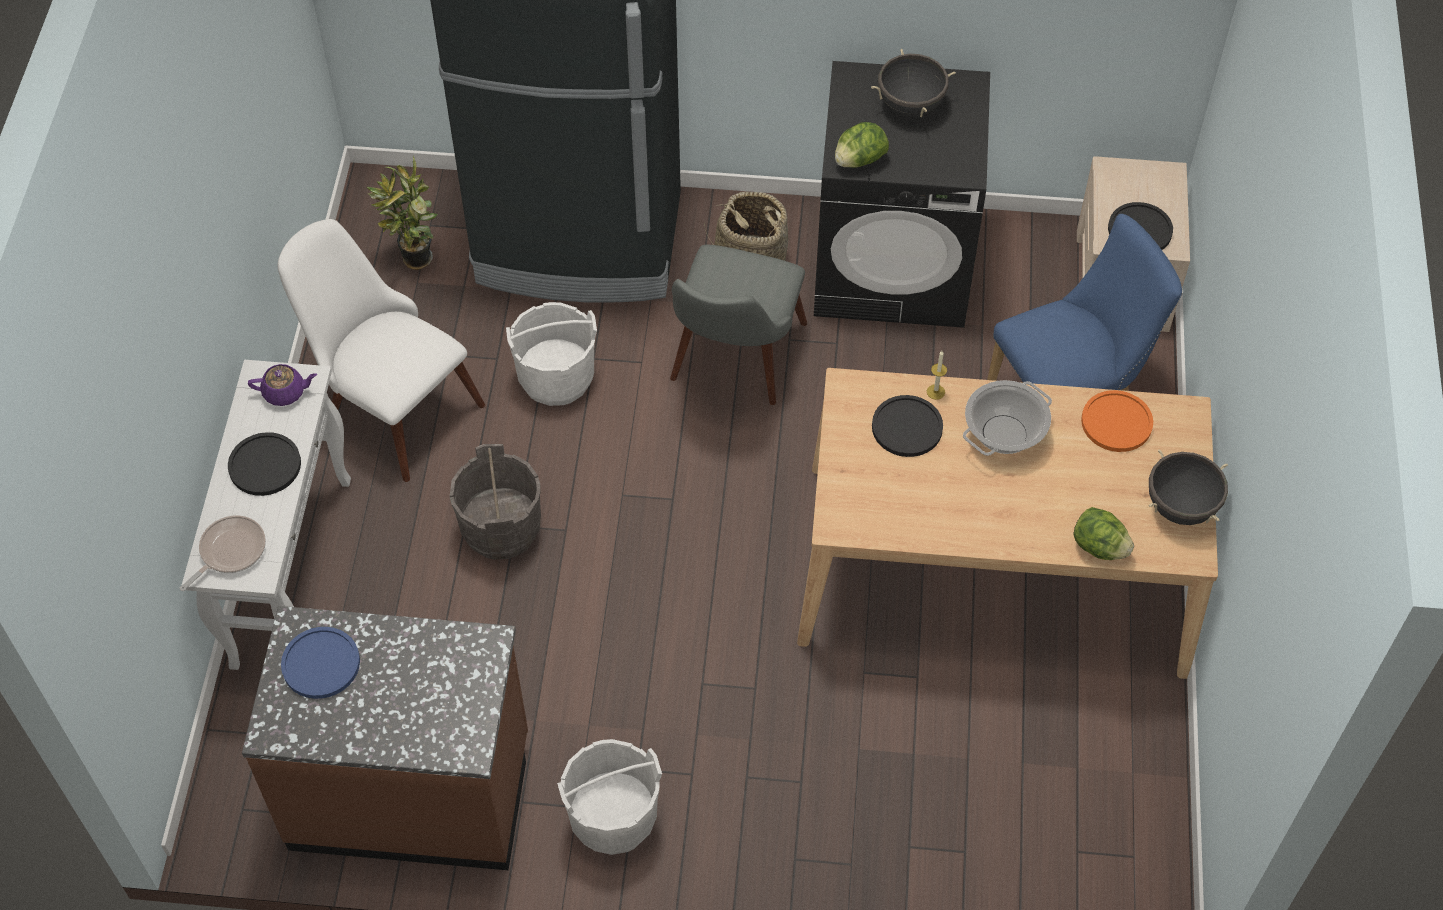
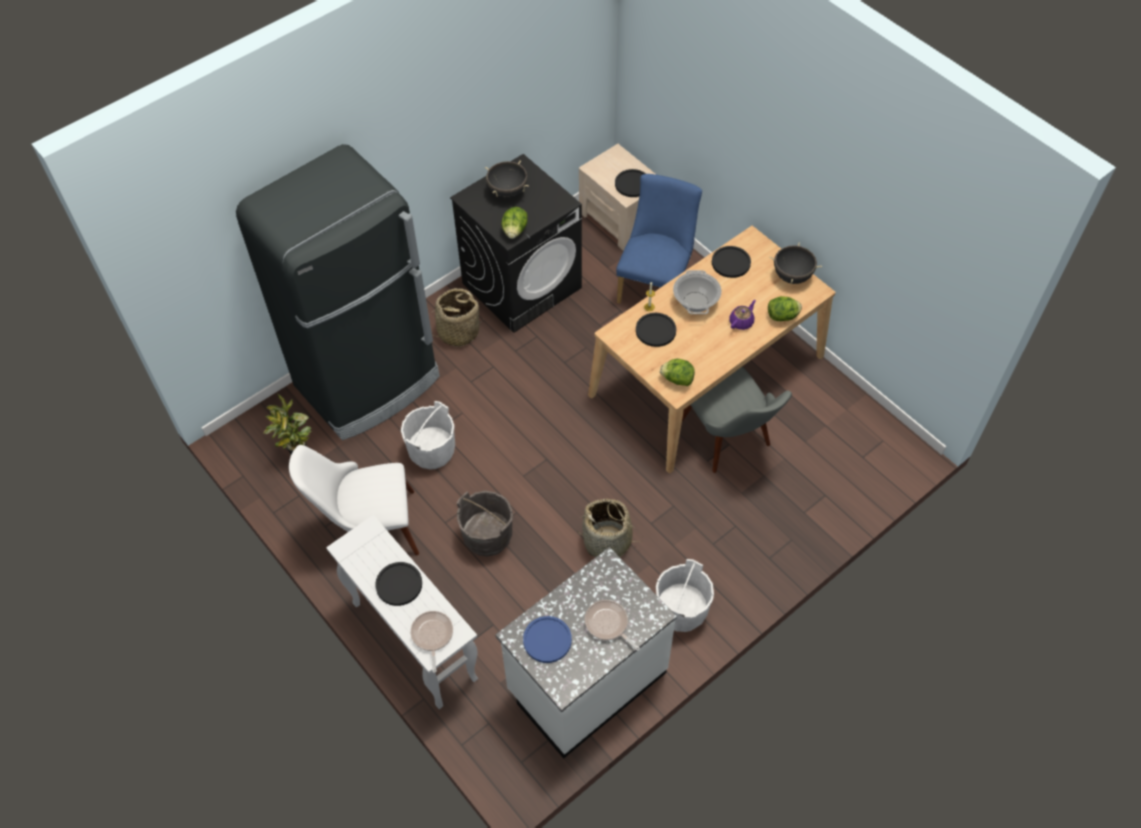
camera: 45 degrees left, 0 degrees up
brown counter [242,606,528,870] -> white counter [495,547,677,759]
purple teapot [248,364,317,406] -> purple teapot moved to [729,300,756,330]
grey chair [670,245,807,405] -> grey chair moved to [682,367,792,473]
orange plate [1081,390,1153,452] -> black plate [712,246,751,278]
none -> basket [577,499,643,557]
none -> frying pan [585,600,640,651]
none -> lettuce [660,359,695,386]

